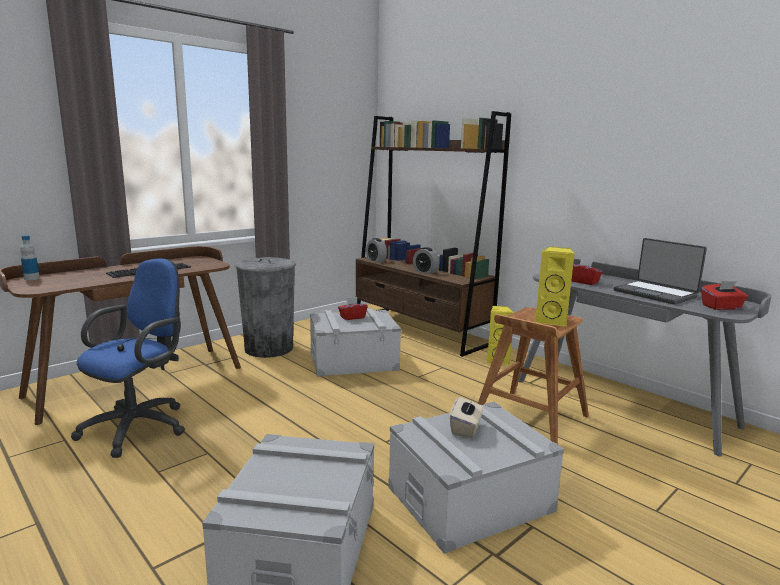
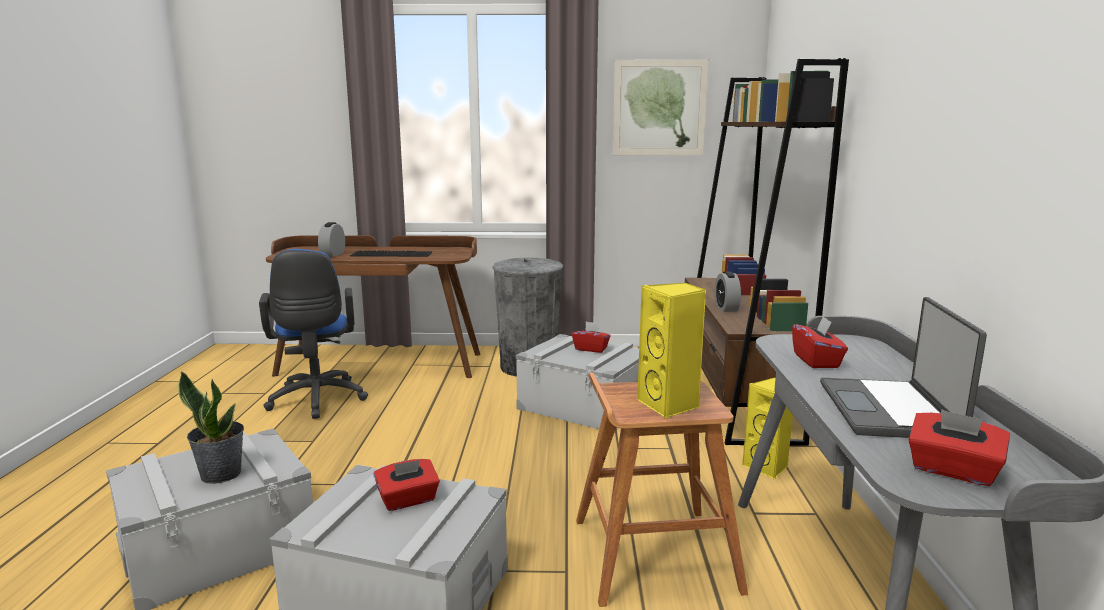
camera: 45 degrees right, 0 degrees up
bottle [20,235,40,280] -> none
blue office chair [71,258,185,458] -> blue office chair turned 90 degrees clockwise [259,249,368,419]
alarm clock [366,238,387,263] -> alarm clock moved to [318,222,345,257]
beige tissue box [450,397,484,438] -> red tissue box [374,459,440,511]
none -> potted plant [178,371,244,484]
none -> picture [613,59,709,155]

